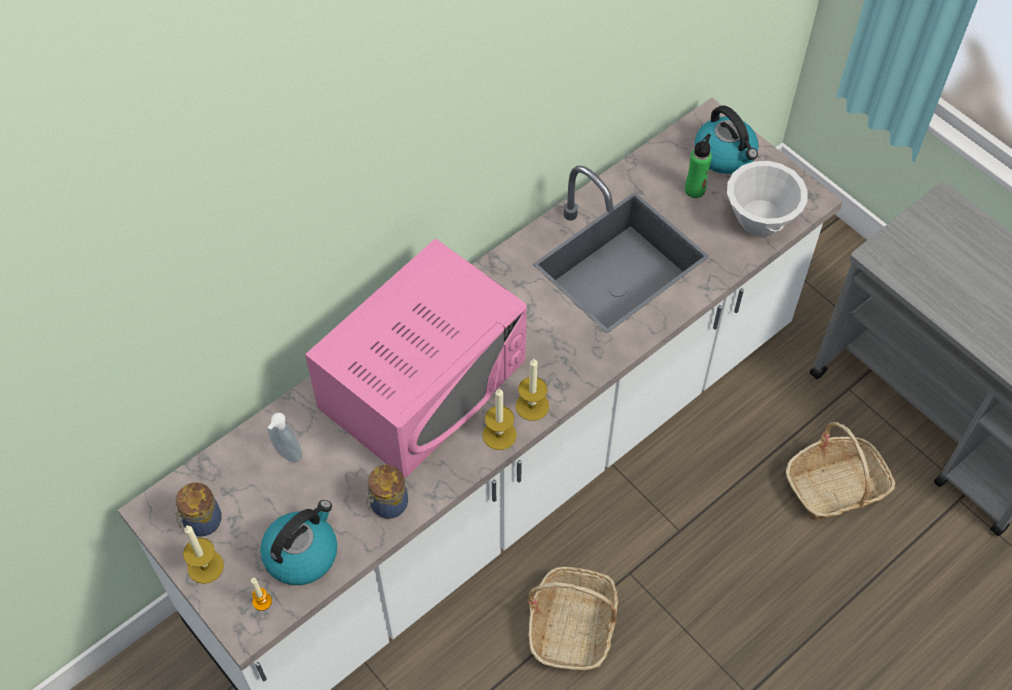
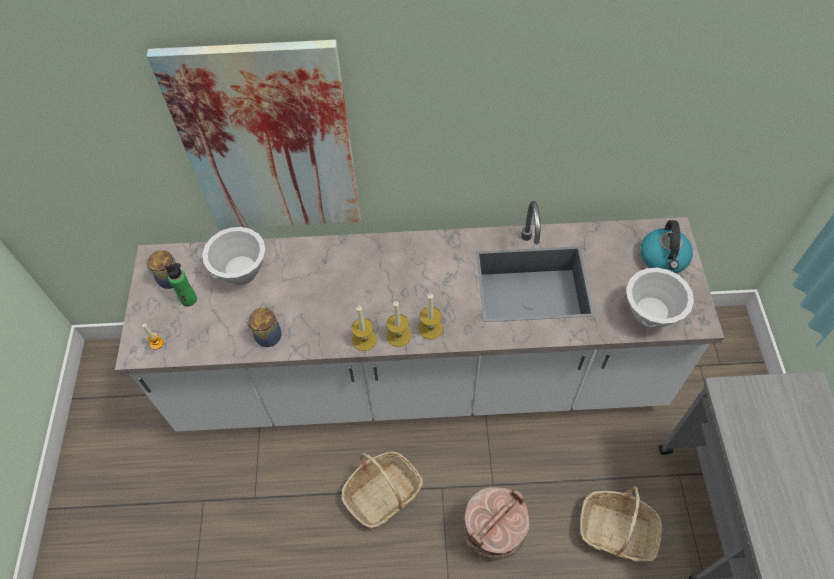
camera: 40 degrees right, 0 degrees up
candle [183,525,224,584] -> candle moved to [418,292,443,339]
kettle [260,500,337,585] -> none
soap dispenser [268,413,303,463] -> white bowl [202,227,265,285]
pink microwave [305,238,527,478] -> none
green bottle [685,134,712,198] -> green bottle moved to [165,263,197,306]
none -> picture [147,40,361,229]
none -> brown bucket [463,487,530,561]

